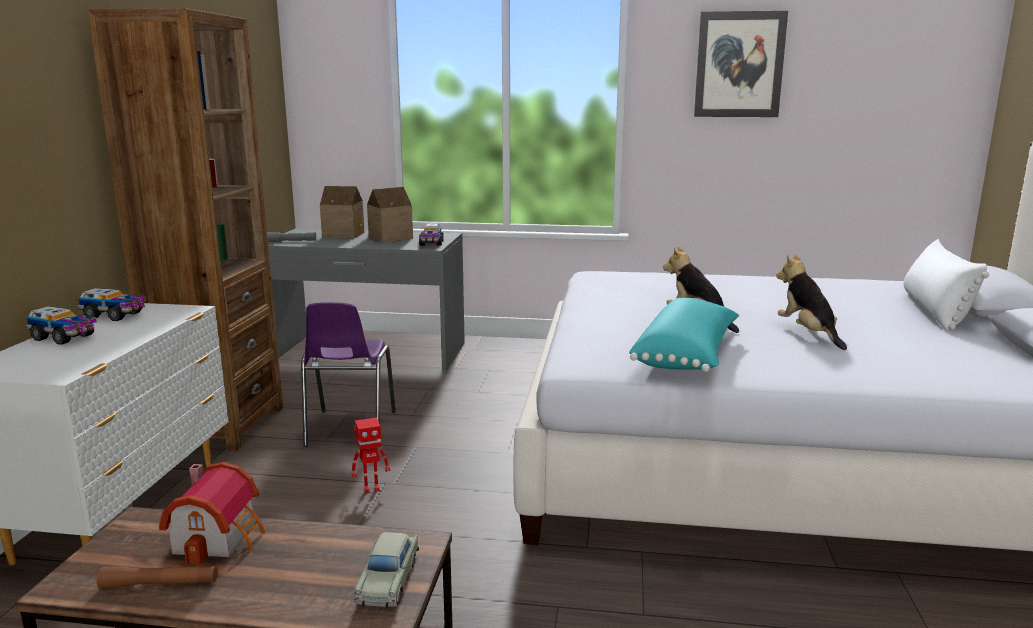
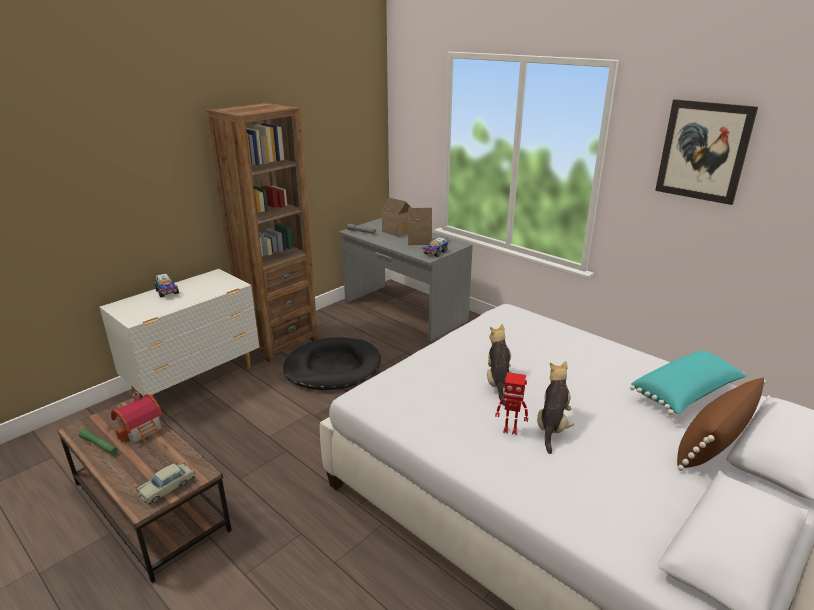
camera: 35 degrees right, 10 degrees up
toy truck [77,288,146,321] -> none
brown flashlight [97,566,218,589] -> green flashlight [79,429,118,455]
purple chair [301,302,396,447] -> black dog bed [283,337,381,390]
toy robot [352,417,390,494] -> toy robot moved to [495,372,528,435]
turquoise pillow [629,297,740,372] -> turquoise pillow moved to [630,350,747,415]
white pillow [903,239,989,331] -> brown pillow [677,378,766,471]

